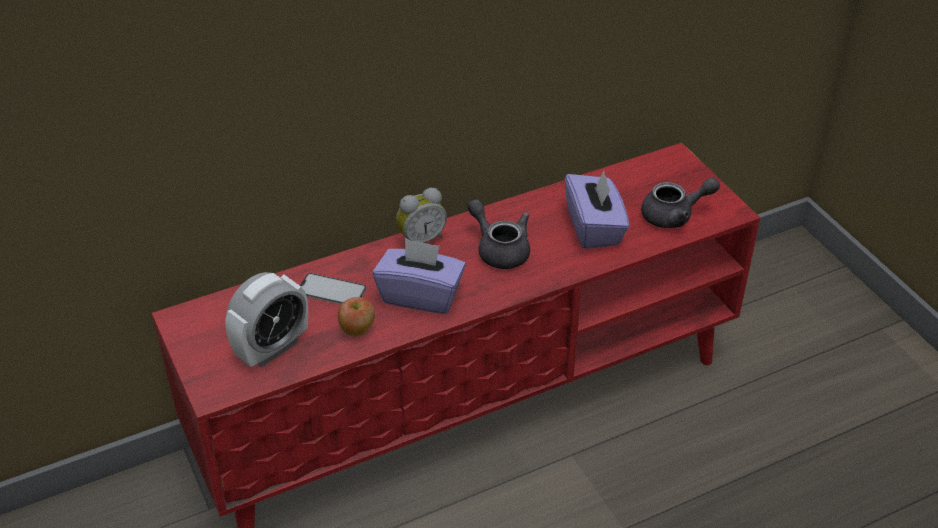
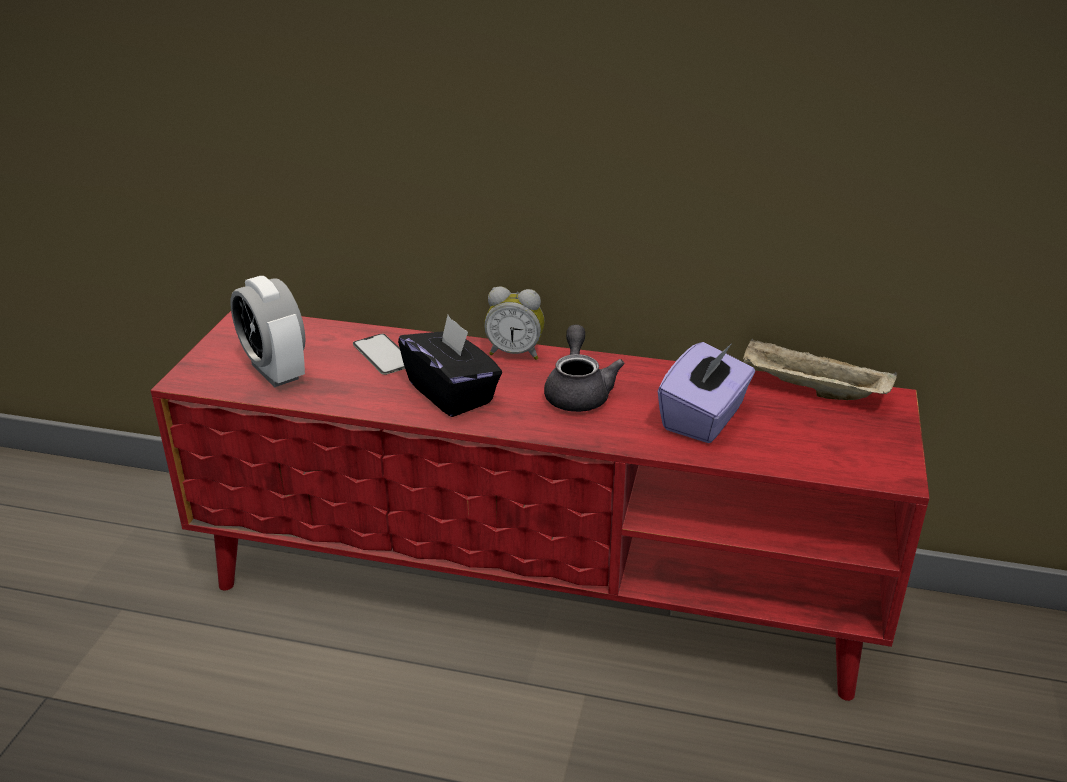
camera: 40 degrees right, 10 degrees down
alarm clock [225,272,308,367] -> alarm clock turned 60 degrees clockwise [230,276,306,388]
apple [338,297,375,336] -> none
purple tissue box [372,238,466,314] -> black tissue box [398,315,502,417]
grey teapot [641,178,720,228] -> none
none -> beige tray [743,338,897,400]

